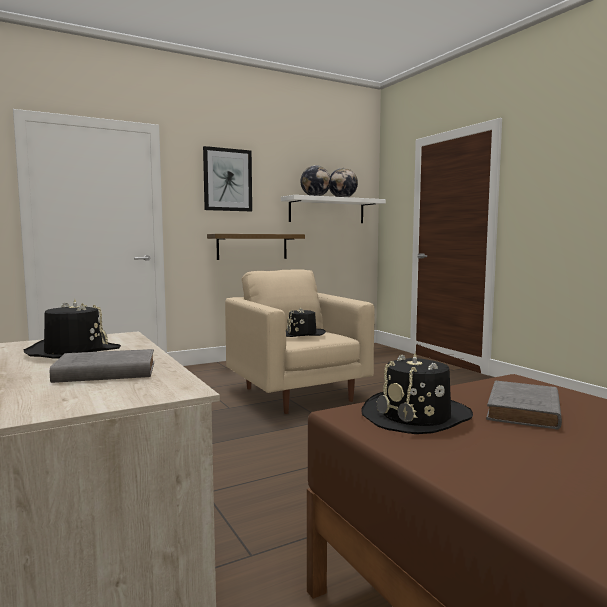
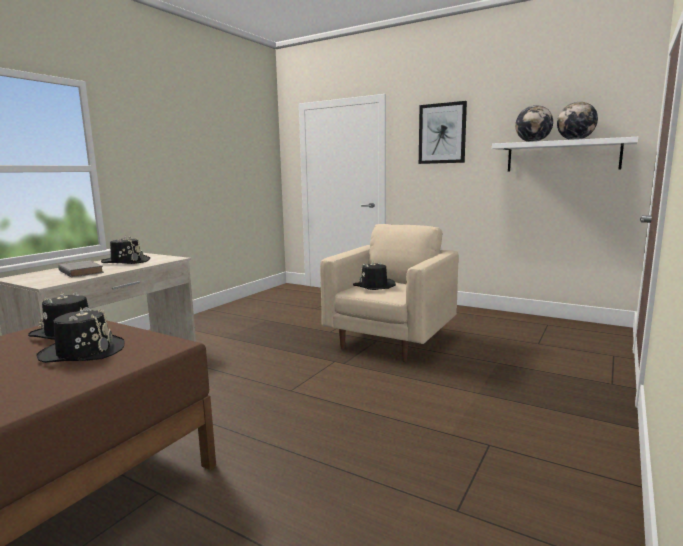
camera: 60 degrees right, 5 degrees up
shelf [207,234,305,260] -> none
grey book [486,381,562,430] -> black hat [36,307,125,363]

